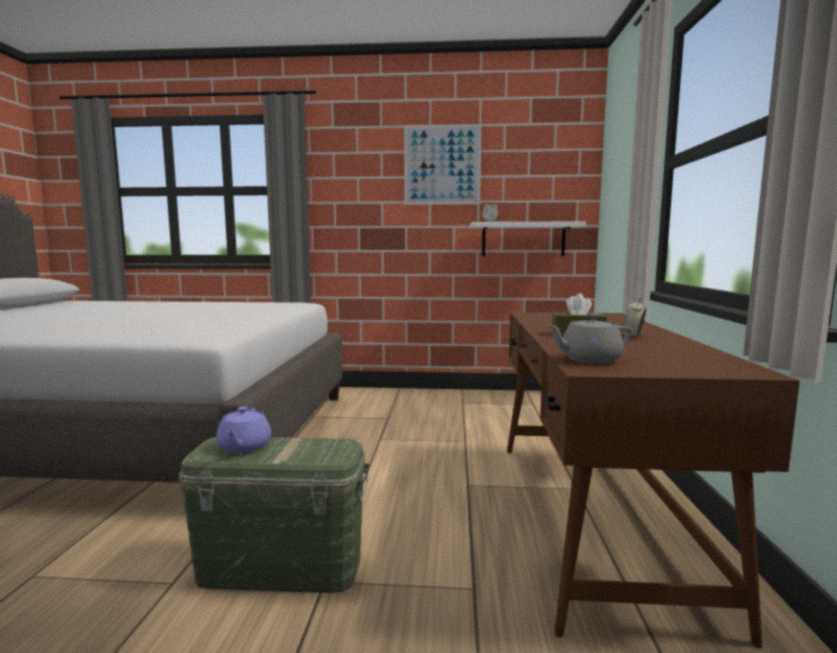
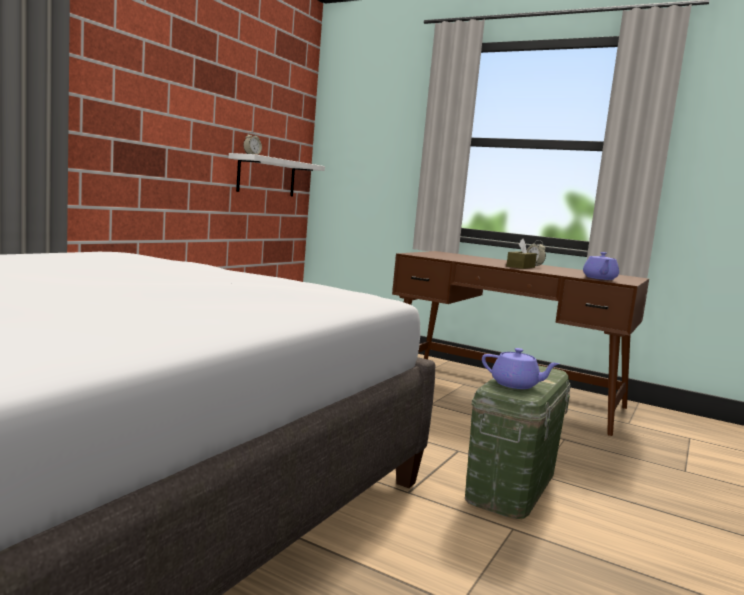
camera: 65 degrees left, 0 degrees up
picture [404,124,482,205] -> none
grey teapot [546,313,632,364] -> purple teapot [583,252,619,280]

